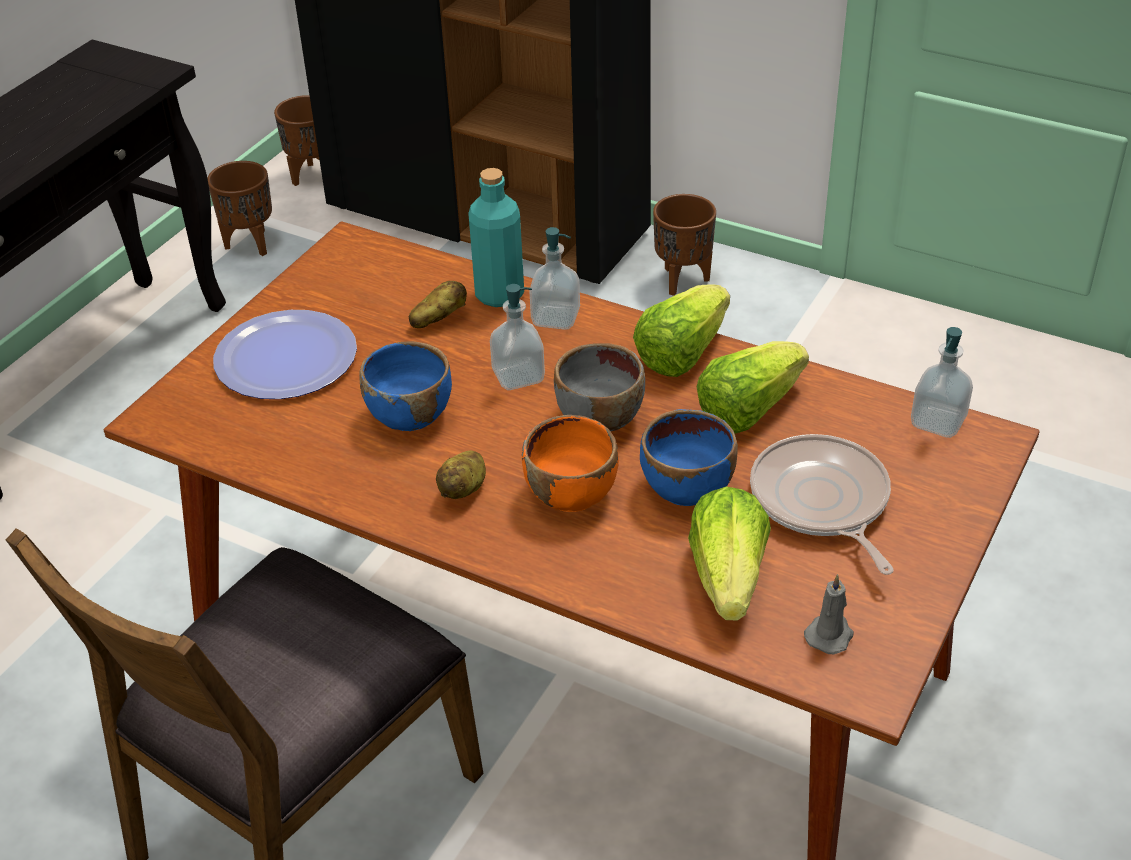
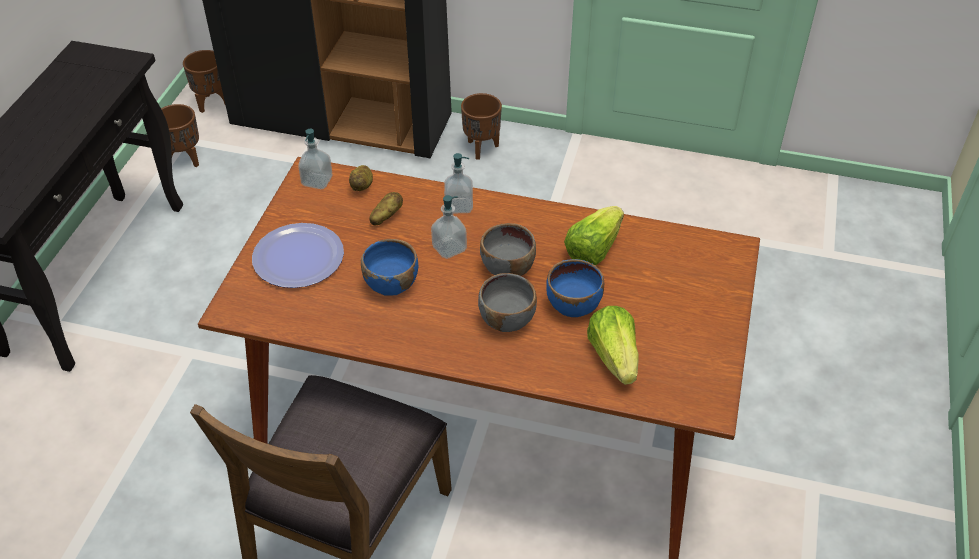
camera: 15 degrees left, 5 degrees up
potato [436,451,486,499] -> potato moved to [349,165,373,191]
turquoise bottle [468,168,524,307] -> none
orange bowl [522,415,619,512] -> grey bowl [478,273,537,332]
lettuce [633,285,730,377] -> none
frying pan [750,434,893,575] -> none
grey candle [804,574,854,654] -> none
soap dispenser [911,327,973,438] -> soap dispenser moved to [298,129,332,189]

